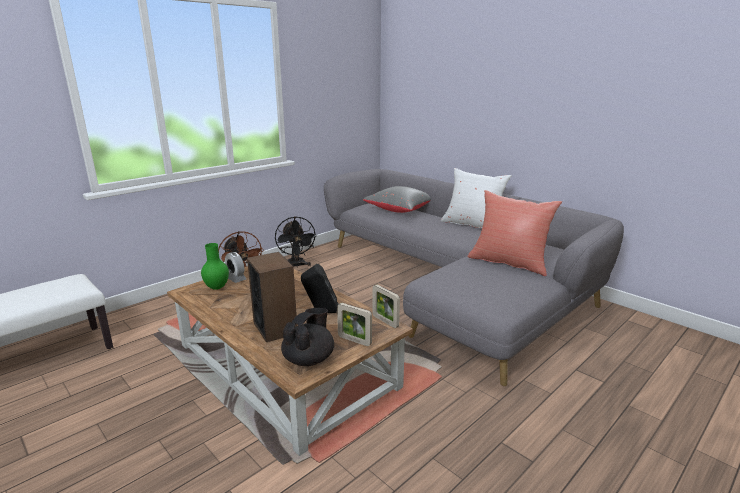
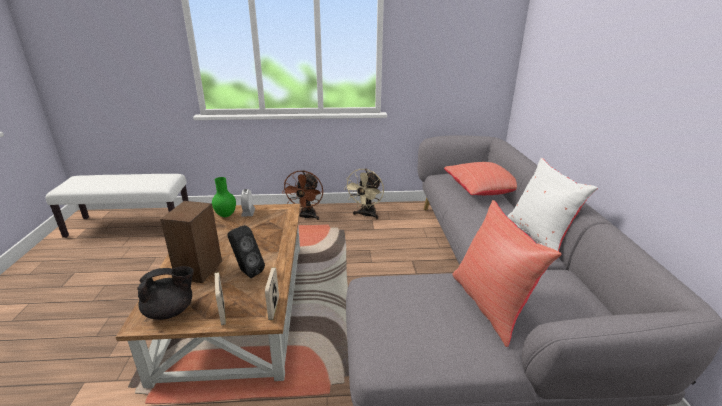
camera: 40 degrees right, 5 degrees up
black fan [275,216,317,268] -> beige fan [344,169,384,219]
grey pillow [363,186,431,213] -> red pillow [444,162,517,195]

